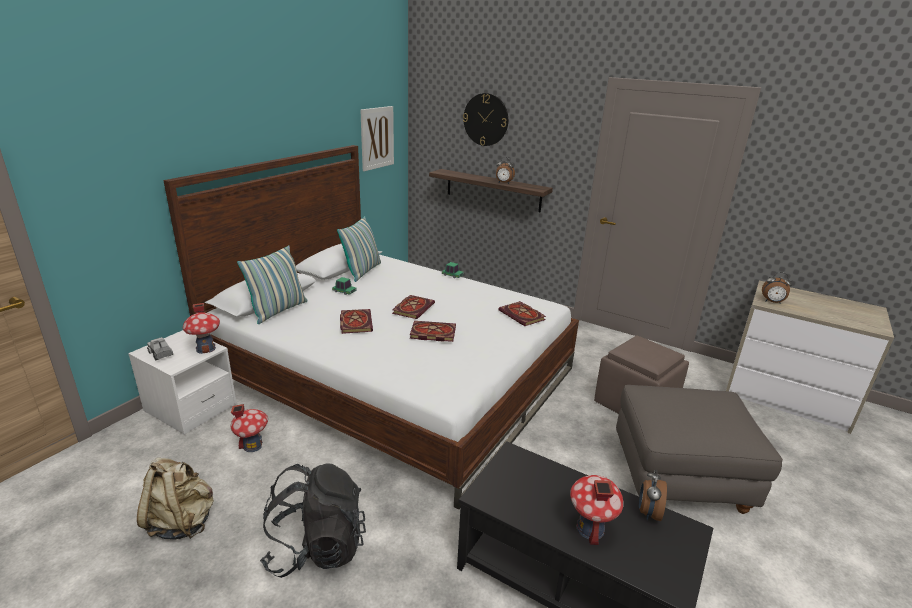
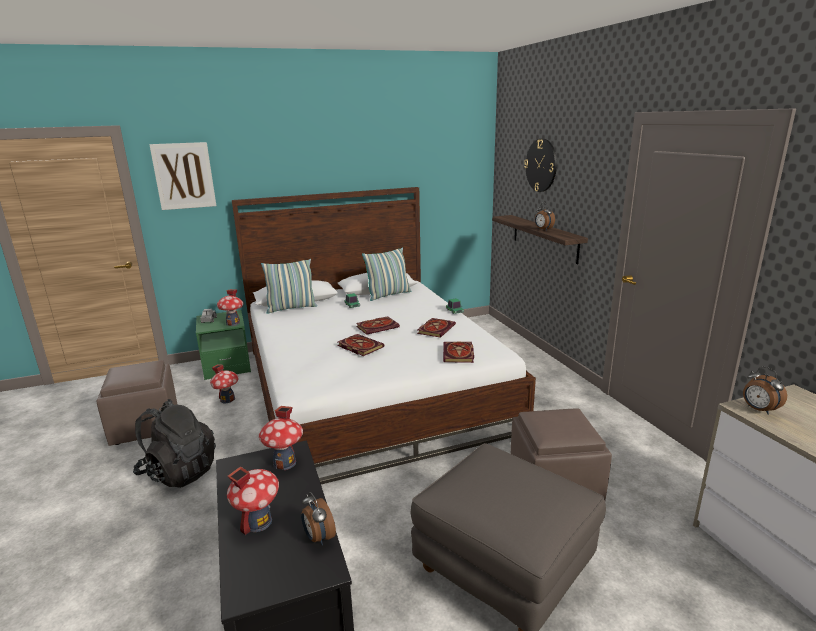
camera: 40 degrees right, 5 degrees down
white nightstand [128,330,237,435] -> green nightstand [196,310,251,380]
beige backpack [137,458,214,540] -> brown ottoman [96,360,177,446]
book [340,309,373,334] -> book moved to [417,318,456,338]
picture [360,106,394,171] -> picture moved to [149,142,216,210]
alarm clock [639,470,667,521] -> alarm clock turned 90 degrees counterclockwise [301,492,336,545]
none -> toy house [259,406,303,470]

